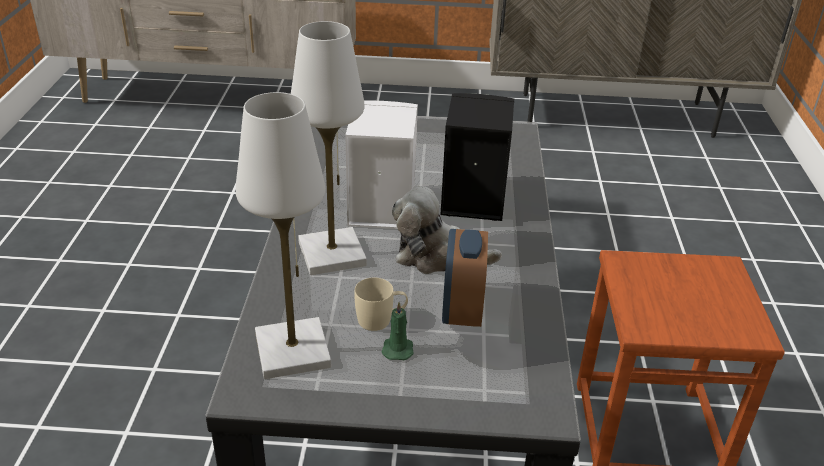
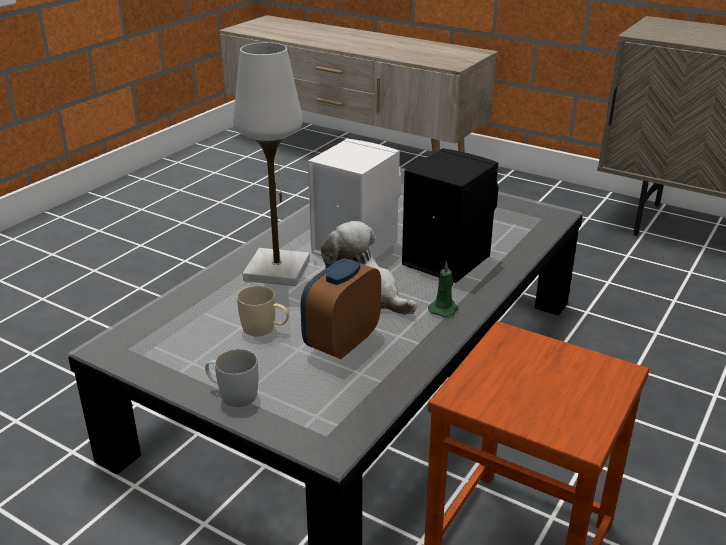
camera: 30 degrees right, 5 degrees down
white table lamp [236,92,331,379] -> none
green candle [382,302,414,360] -> green candle moved to [428,261,459,317]
none -> white mug [205,349,258,407]

